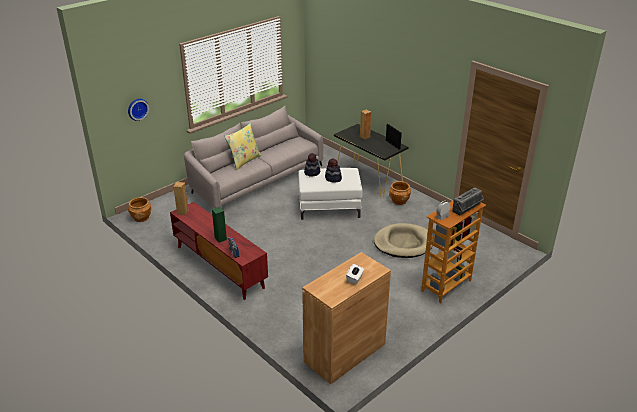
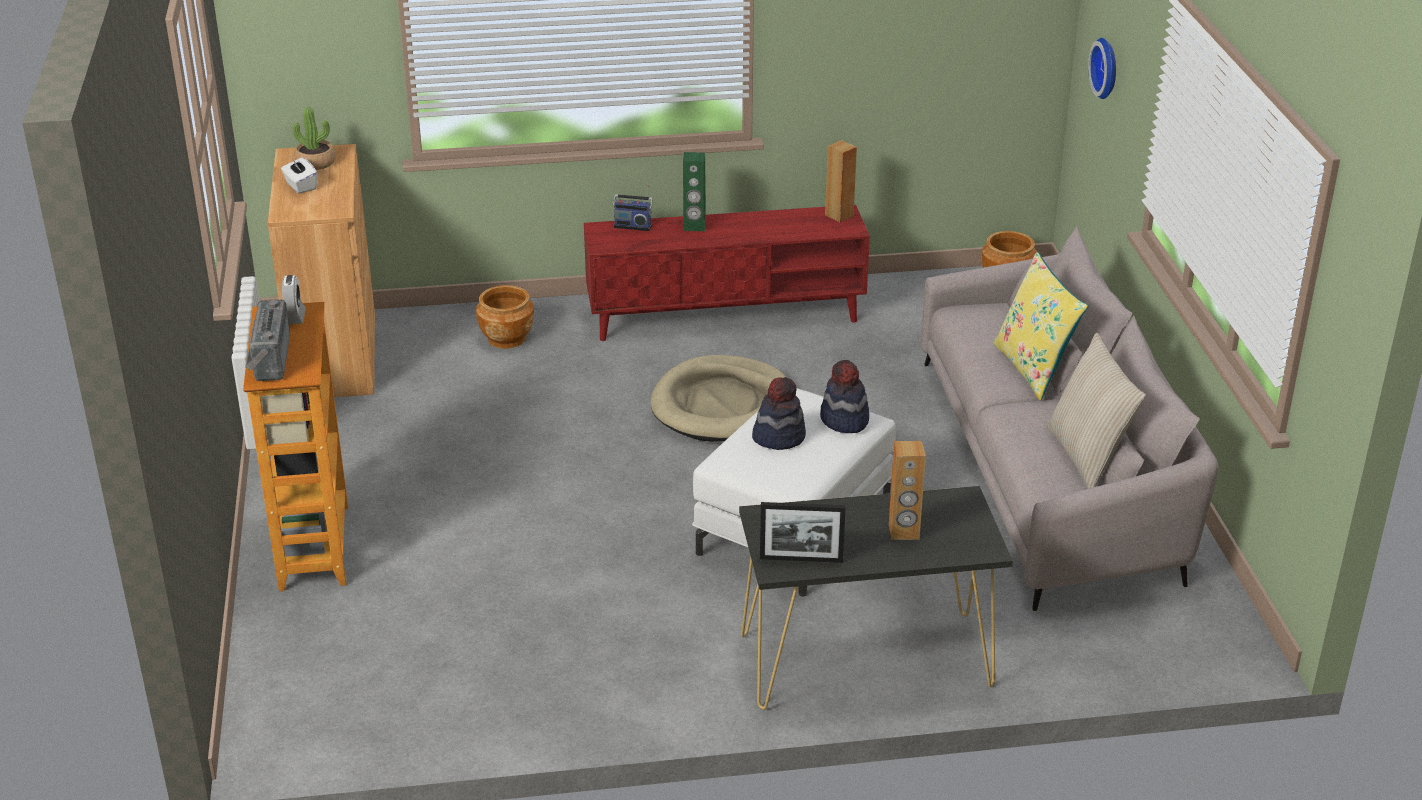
camera: 125 degrees right, 0 degrees up
beige dog bed [374,223,433,258] -> beige dog bed moved to [651,355,787,442]
brown planter [389,181,411,205] -> brown planter moved to [476,285,534,349]
none -> potted plant [293,107,336,170]
none -> beige pillow [1046,333,1146,489]

